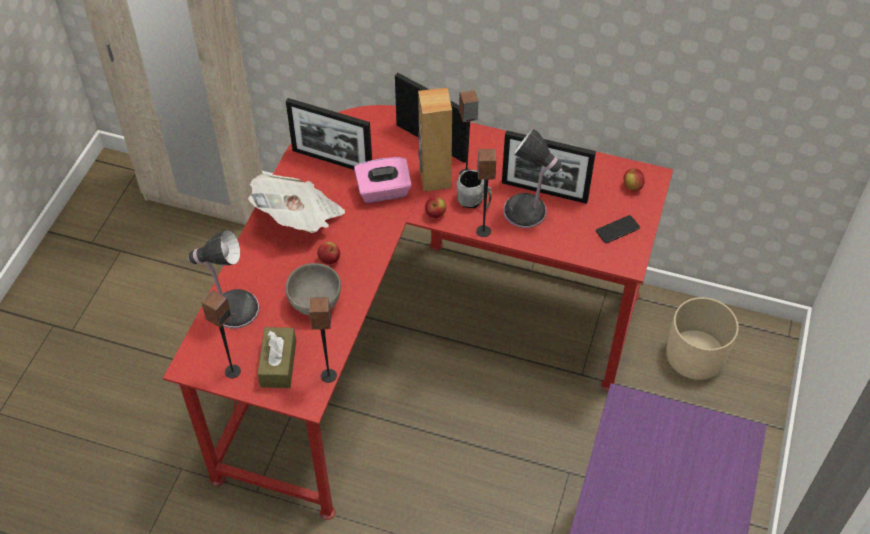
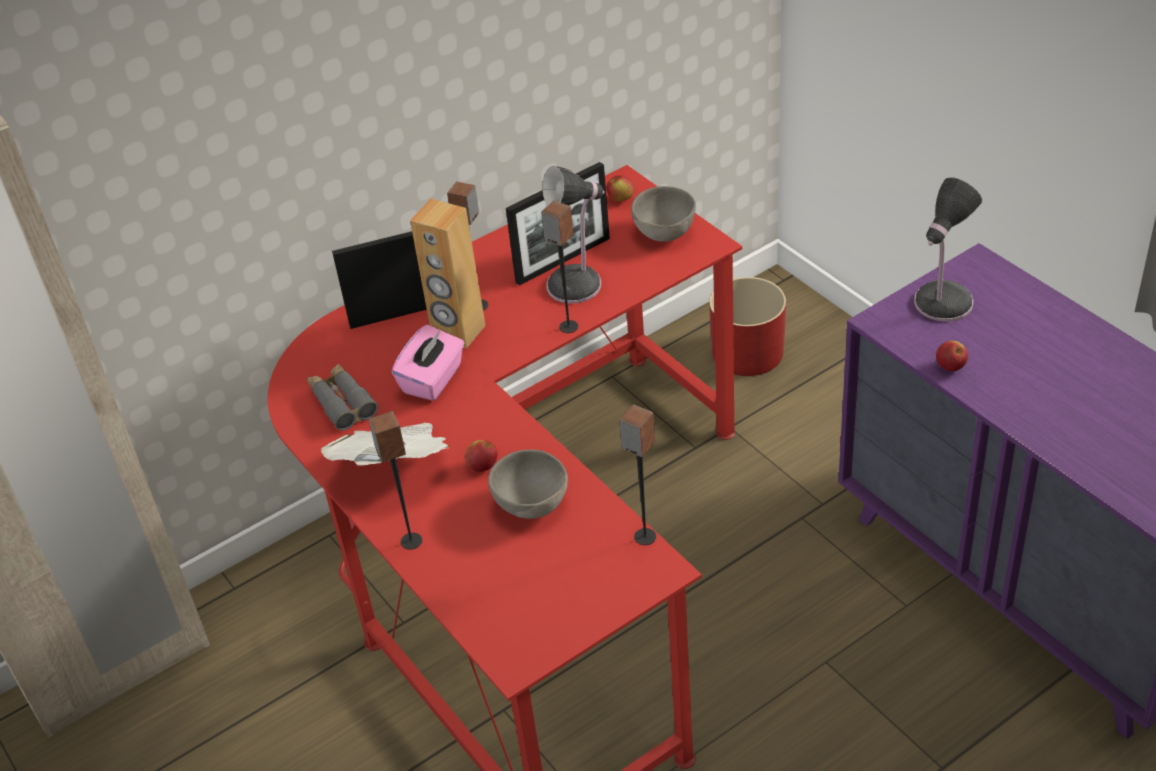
camera: 50 degrees left, 10 degrees down
table lamp [188,230,259,329] -> table lamp moved to [914,177,982,322]
speaker [201,290,241,378] -> speaker moved to [369,411,422,550]
brown tissue box [257,327,296,388] -> none
picture frame [286,98,372,170] -> grey binoculars [307,364,378,431]
apple [425,196,446,218] -> apple moved to [936,341,968,371]
grey mug [456,170,492,209] -> none
phone [596,215,640,243] -> grey bowl [631,186,696,242]
beige planter [666,297,739,380] -> red planter [709,277,786,376]

